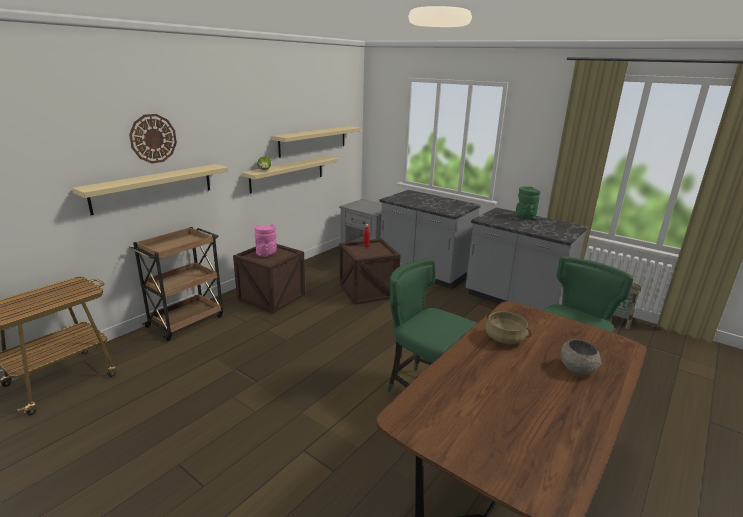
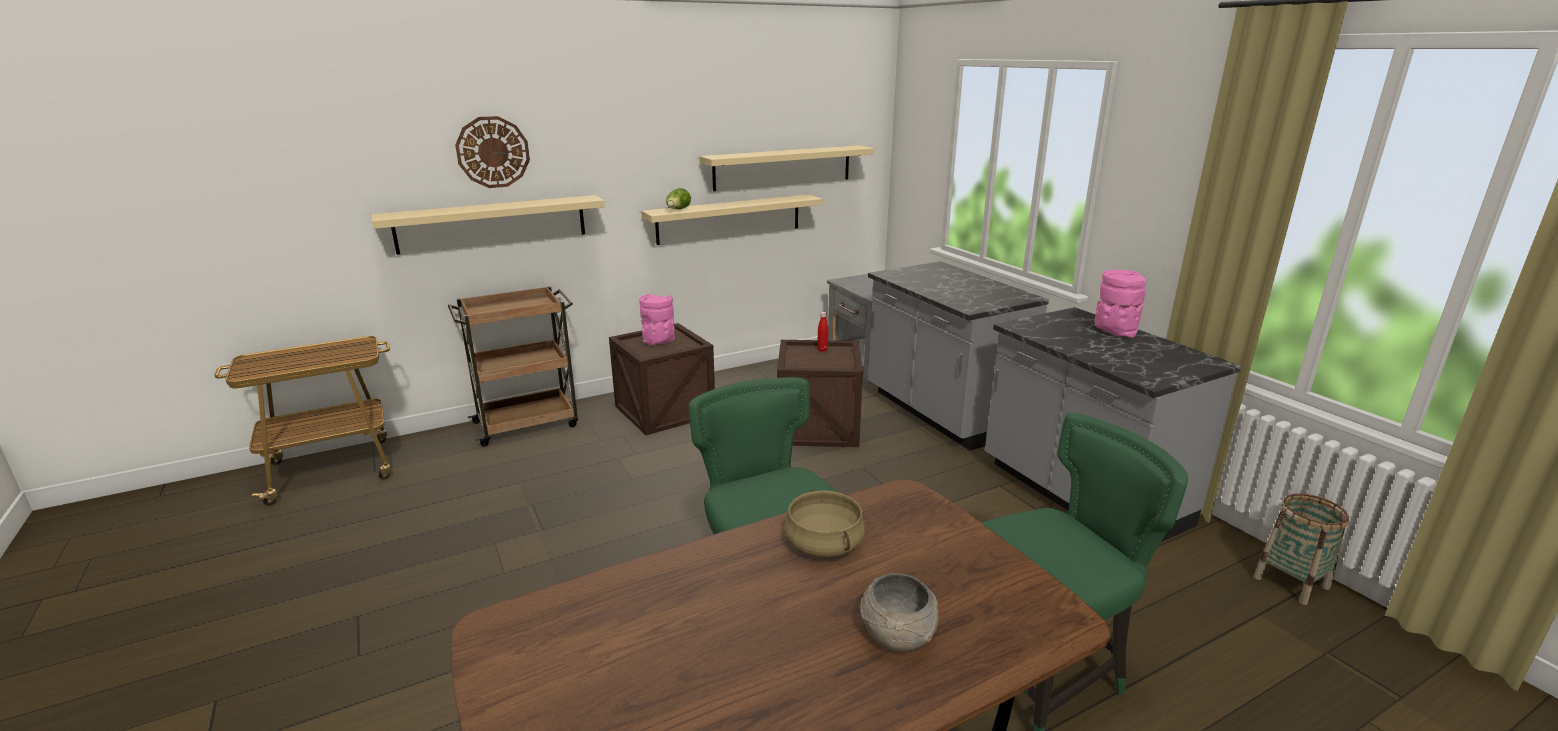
camera: 25 degrees right, 0 degrees up
green vase [516,186,540,219] -> pink vase [1095,270,1146,338]

